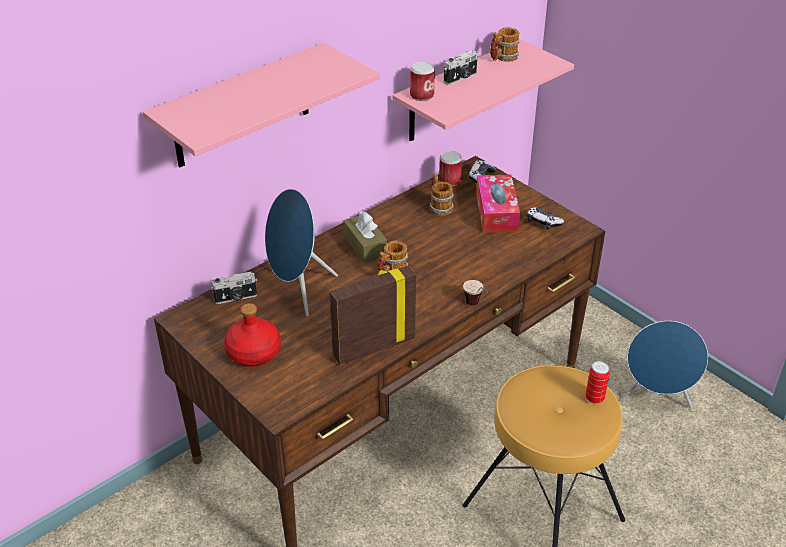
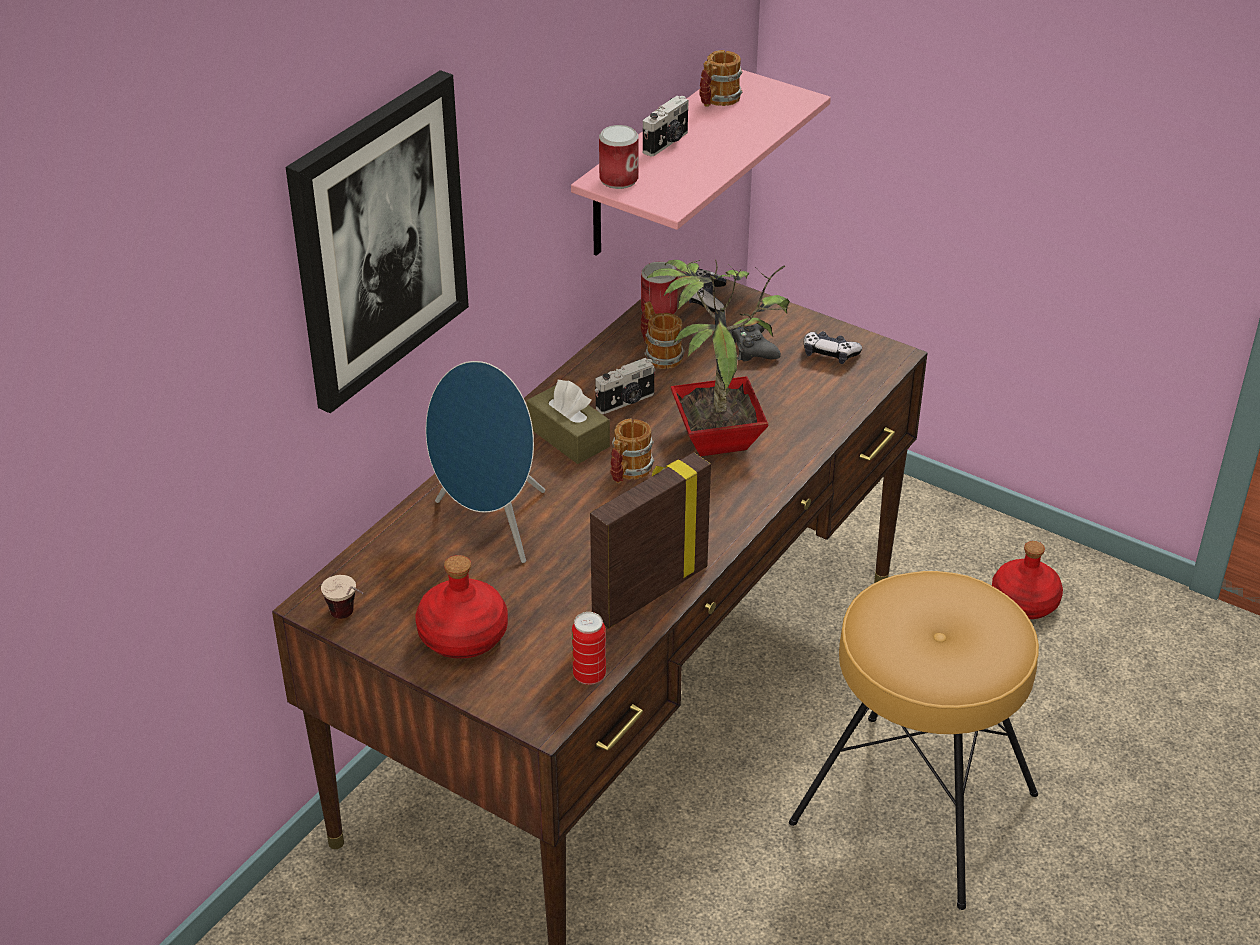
camera: 15 degrees left, 0 degrees up
pink shelf [143,43,380,167] -> picture [286,70,469,413]
camera [211,272,257,304] -> camera moved to [595,358,655,414]
cup [463,280,488,305] -> cup moved to [321,575,364,619]
tissue box [476,175,520,232] -> black game controller [730,323,781,361]
can [586,361,610,404] -> can moved to [572,612,606,685]
blue speaker [622,321,708,409] -> red bottle [992,541,1063,619]
none -> potted plant [646,259,790,456]

